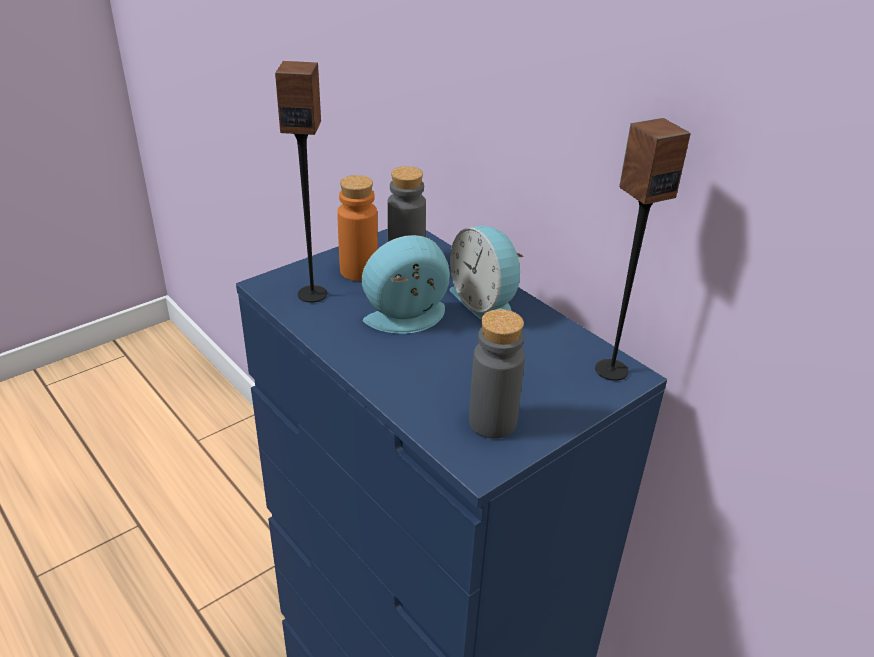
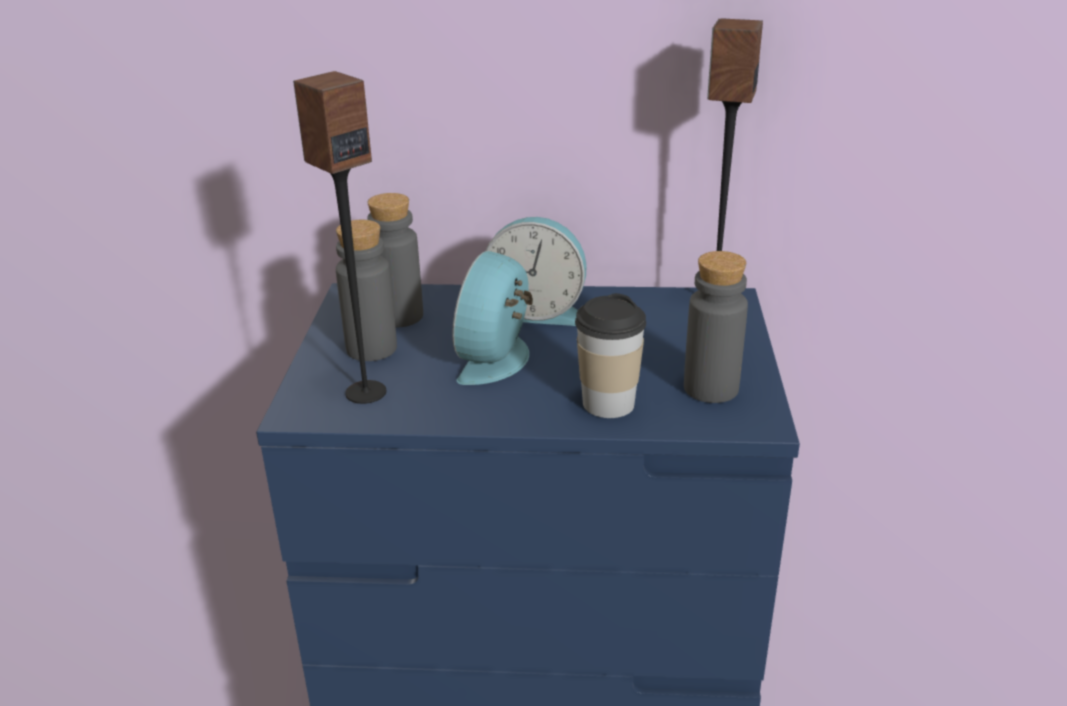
camera: 45 degrees left, 5 degrees down
orange bottle [337,175,378,281] -> grey bottle [336,220,397,361]
none -> cup [575,293,646,418]

